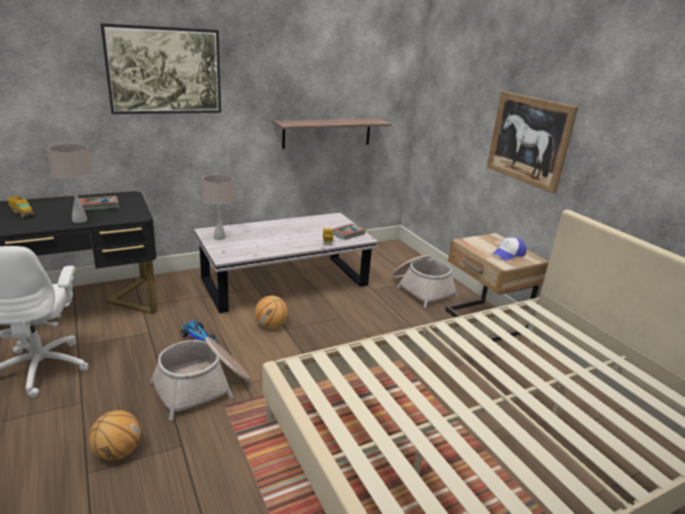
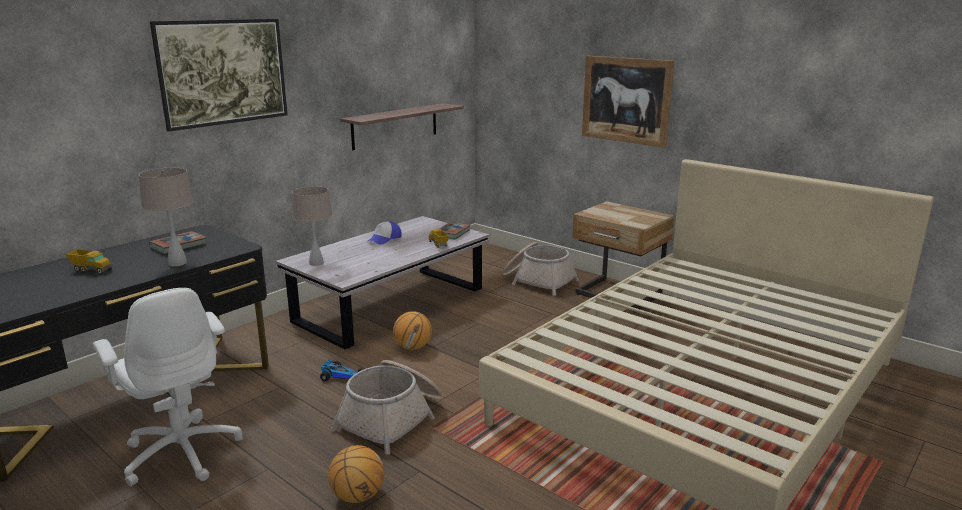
camera: 20 degrees left, 5 degrees down
cap [491,237,526,260] -> cap moved to [367,221,402,245]

